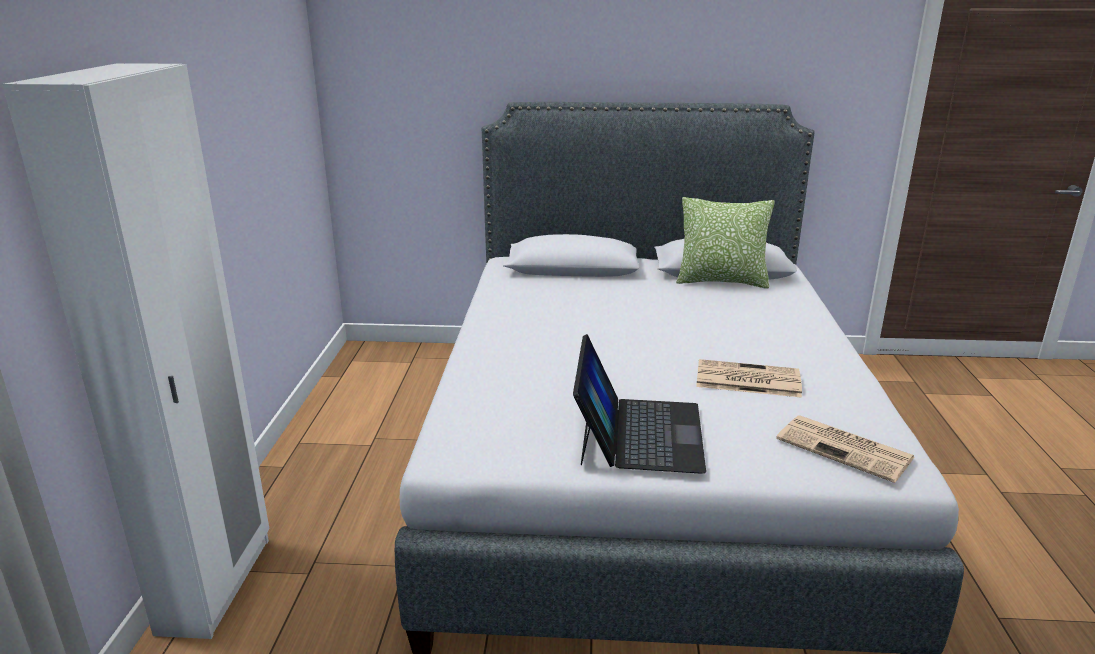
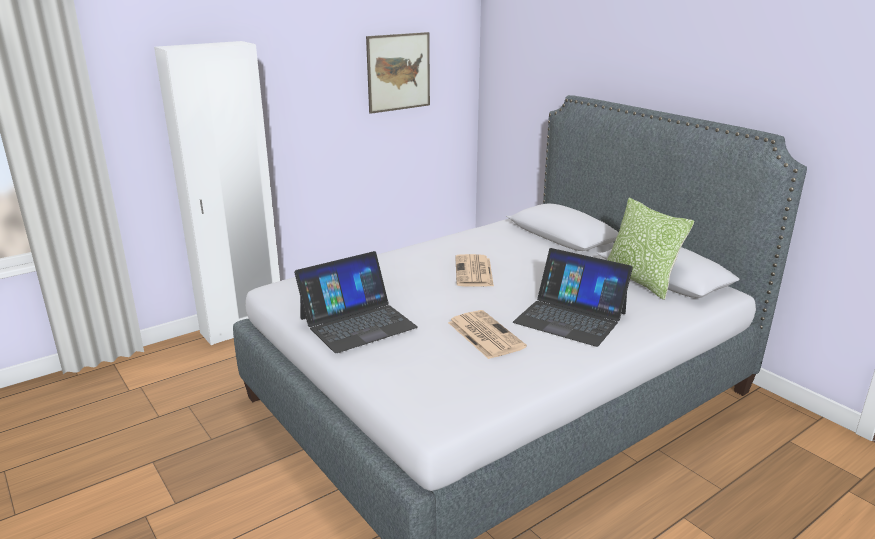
camera: 50 degrees right, 0 degrees up
newspaper [776,415,914,483] -> newspaper moved to [455,254,494,287]
none -> picture [366,32,430,114]
none -> laptop [513,248,633,347]

